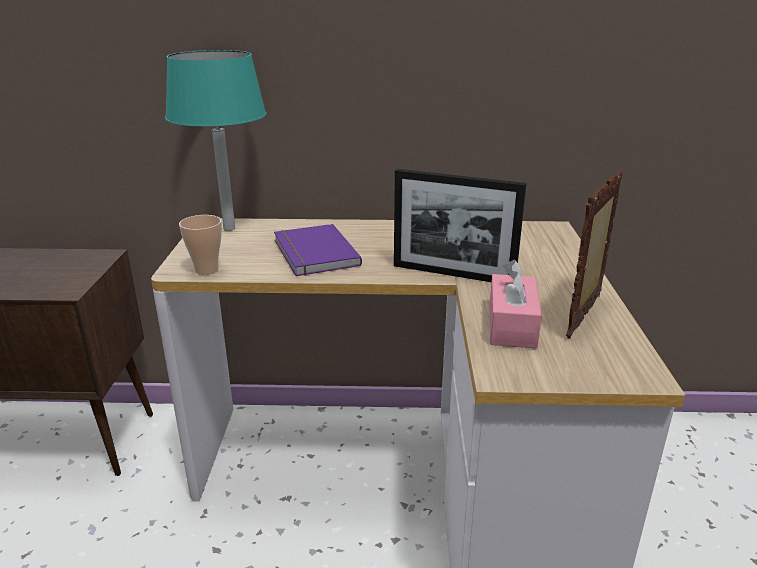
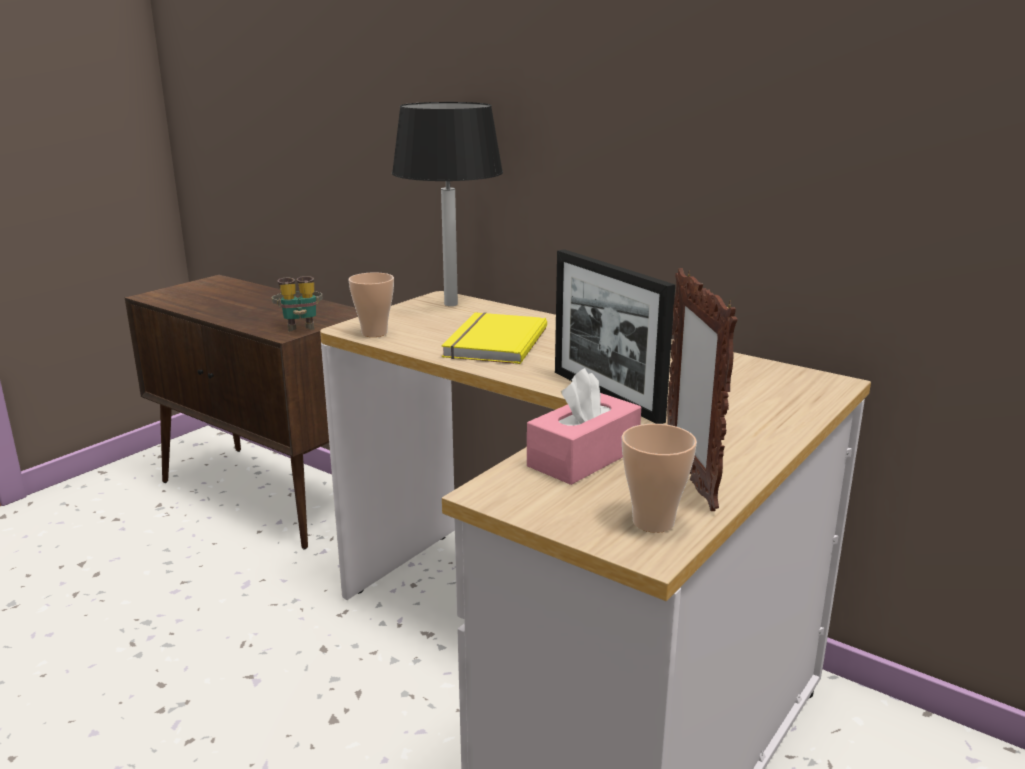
camera: 35 degrees right, 5 degrees down
turquoise table lamp [165,50,266,231] -> black table lamp [392,102,503,306]
purple book [274,224,362,276] -> yellow book [441,312,547,364]
picture frame [566,169,623,339] -> picture frame turned 75 degrees counterclockwise [667,268,737,511]
none -> binoculars [271,276,323,332]
none -> cup [622,424,697,533]

